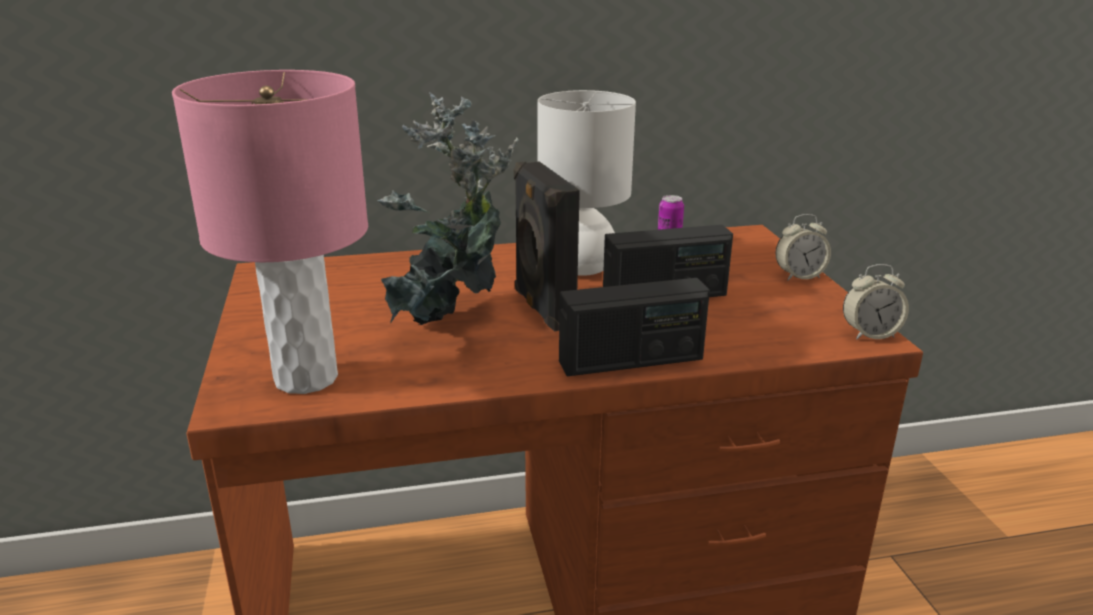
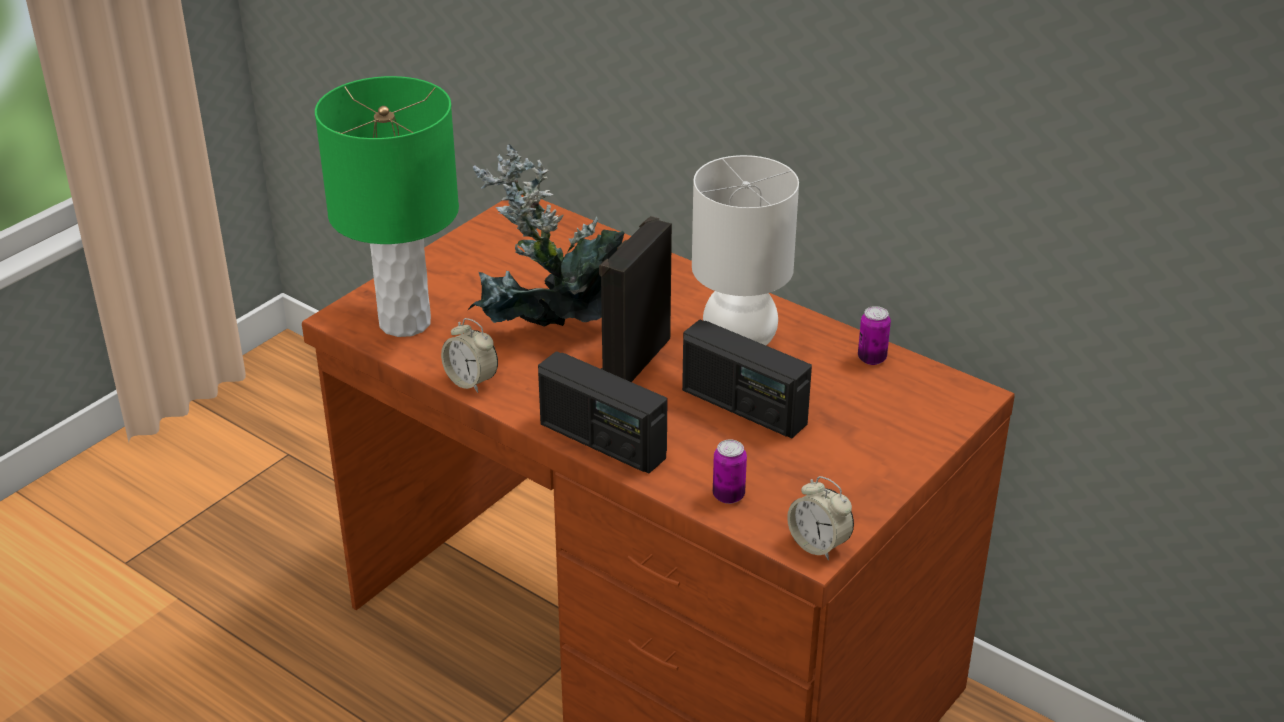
camera: 50 degrees right, 10 degrees up
pink table lamp [172,70,368,394] -> green table lamp [315,76,459,337]
alarm clock [775,214,831,280] -> alarm clock moved to [441,318,498,393]
none -> can [713,440,747,504]

